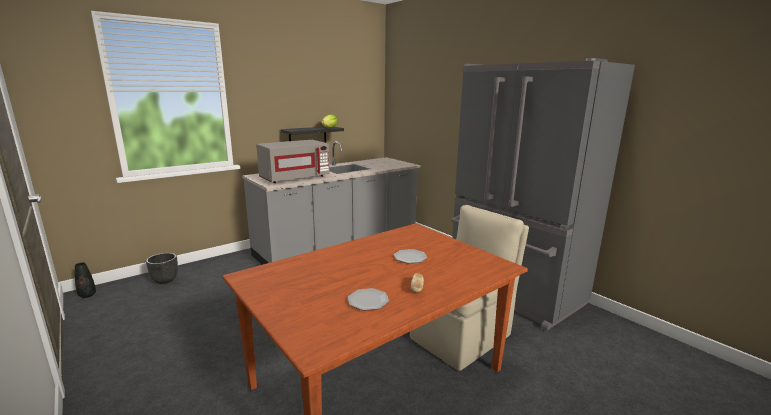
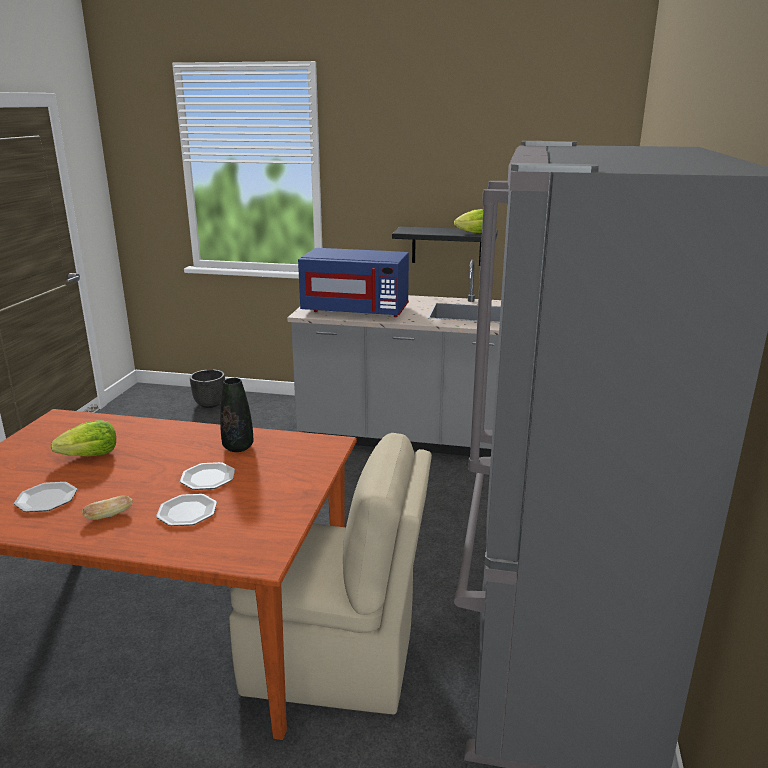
camera: 50 degrees right, 5 degrees up
black vase [75,262,96,298] -> black vase moved to [220,378,253,452]
grey microwave [256,140,330,183] -> blue microwave [298,248,409,317]
none -> lettuce [51,420,116,456]
none -> plate [156,494,217,526]

